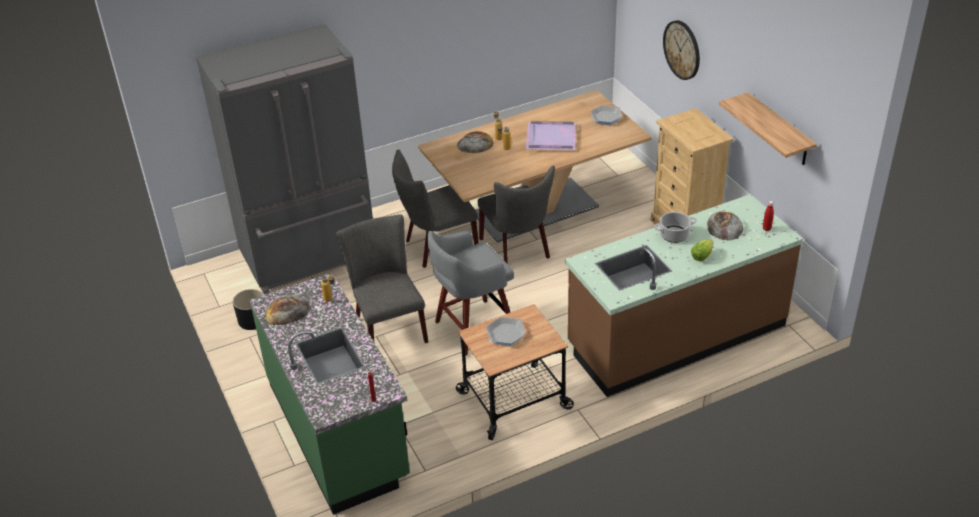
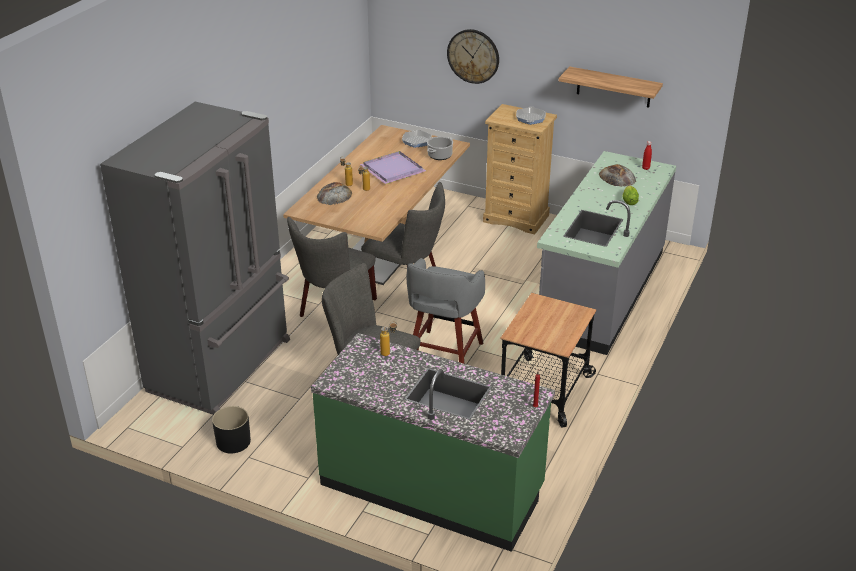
camera: 40 degrees left, 5 degrees down
bread [265,295,309,325] -> none
frying pan [486,317,525,346] -> frying pan moved to [516,106,546,125]
brown counter [565,194,803,397] -> grey counter [537,151,676,355]
cooking pot [654,212,697,243] -> cooking pot moved to [427,136,453,160]

